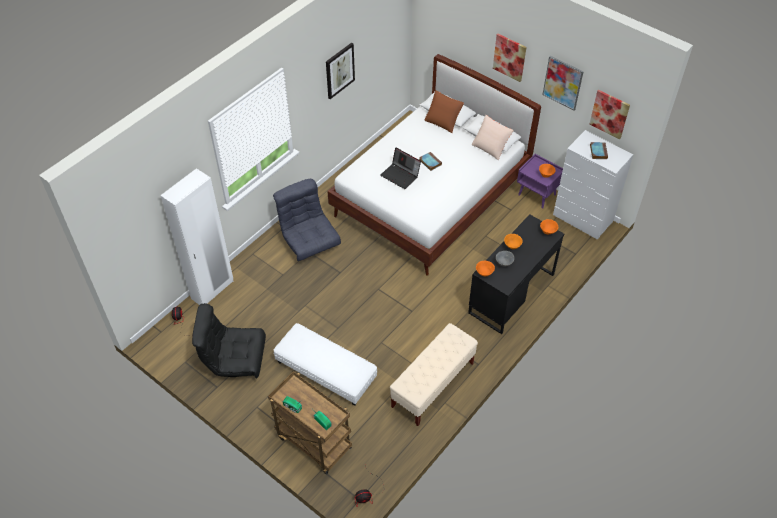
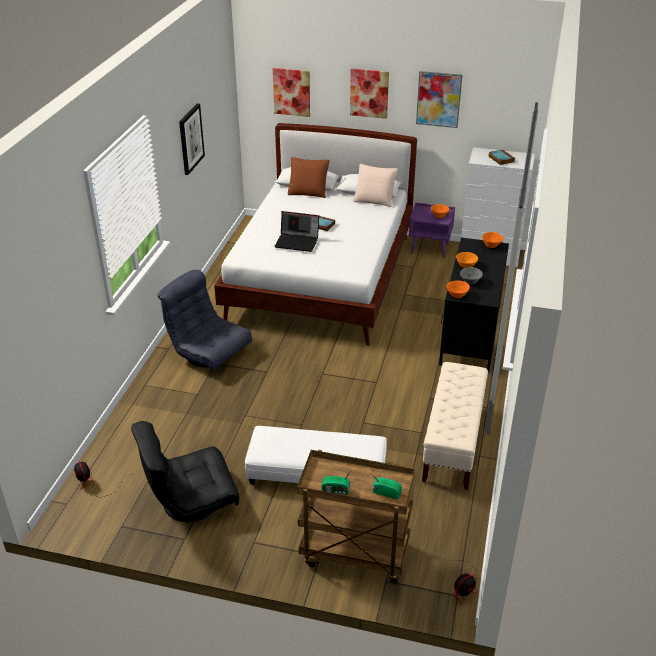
camera: 25 degrees left, 15 degrees down
white wardrobe [160,168,233,305] -> none
picture [590,90,630,139] -> picture moved to [273,68,310,117]

